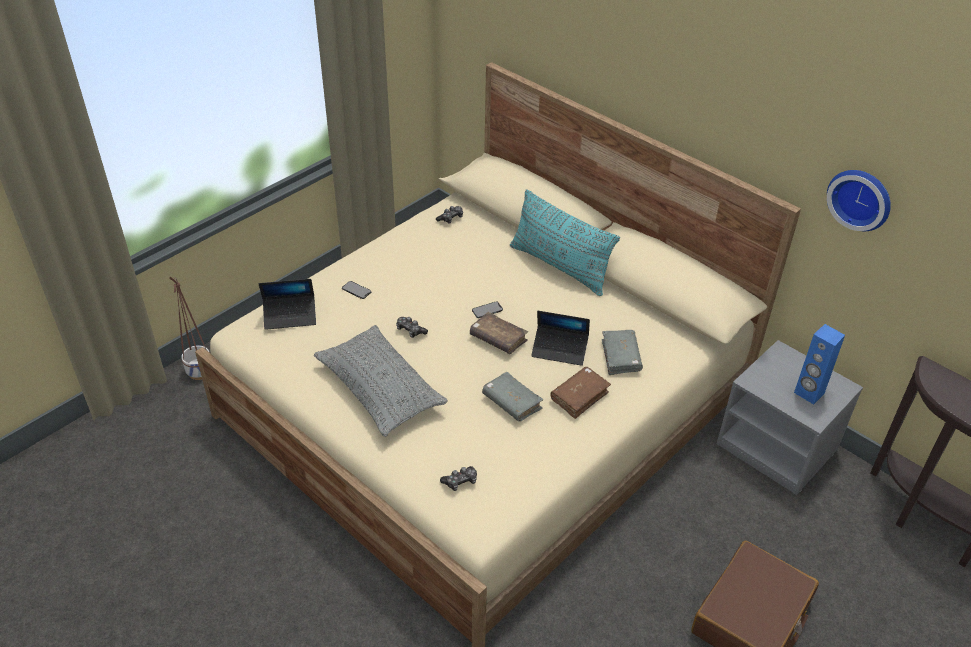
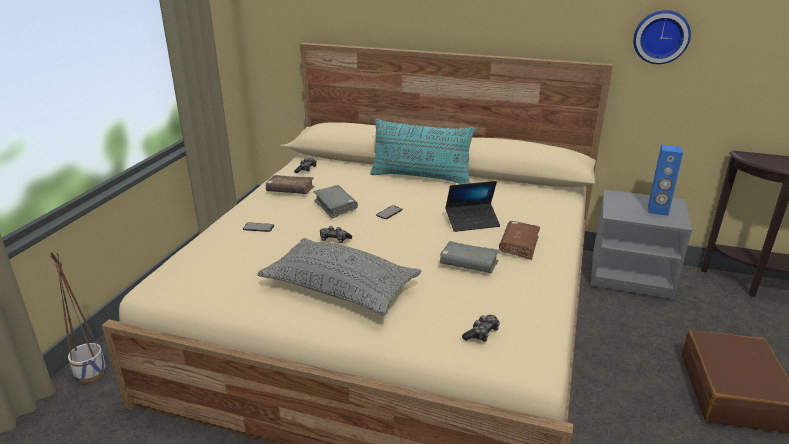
camera: 25 degrees left, 15 degrees down
laptop [259,279,316,330] -> none
brown book [470,312,528,354] -> brown book moved to [266,175,314,194]
grey book [602,330,643,375] -> grey book moved to [313,185,358,218]

